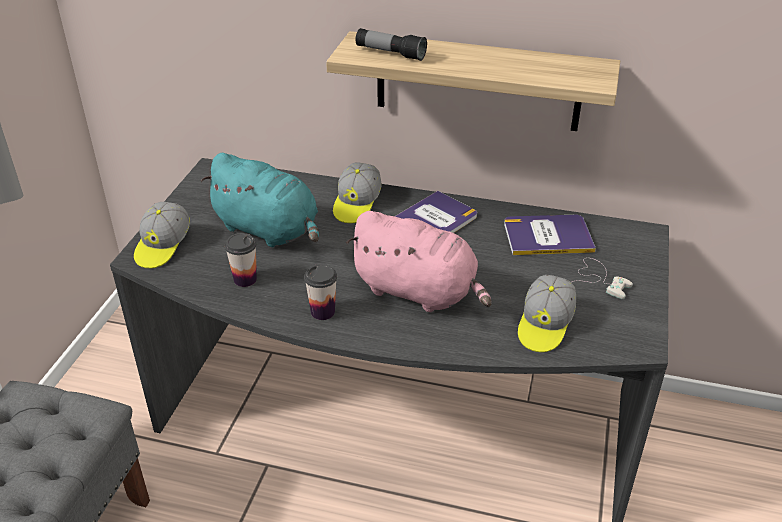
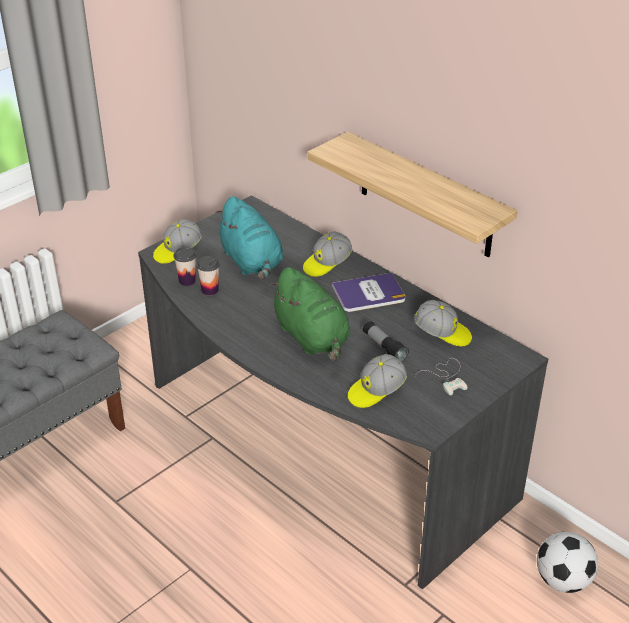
camera: 30 degrees right, 0 degrees up
cup [304,264,337,320] -> cup moved to [174,247,196,286]
pink plush toy [346,211,492,312] -> green plush toy [269,267,351,361]
flashlight [356,28,427,61] -> flashlight moved to [363,321,409,362]
book [504,215,596,255] -> cap [414,300,472,346]
none -> football [537,532,598,593]

